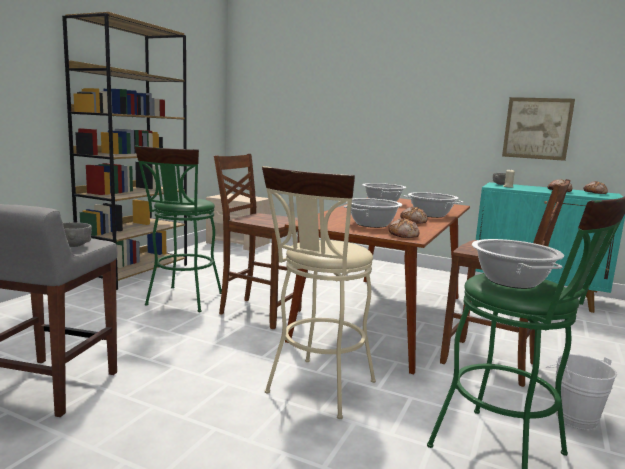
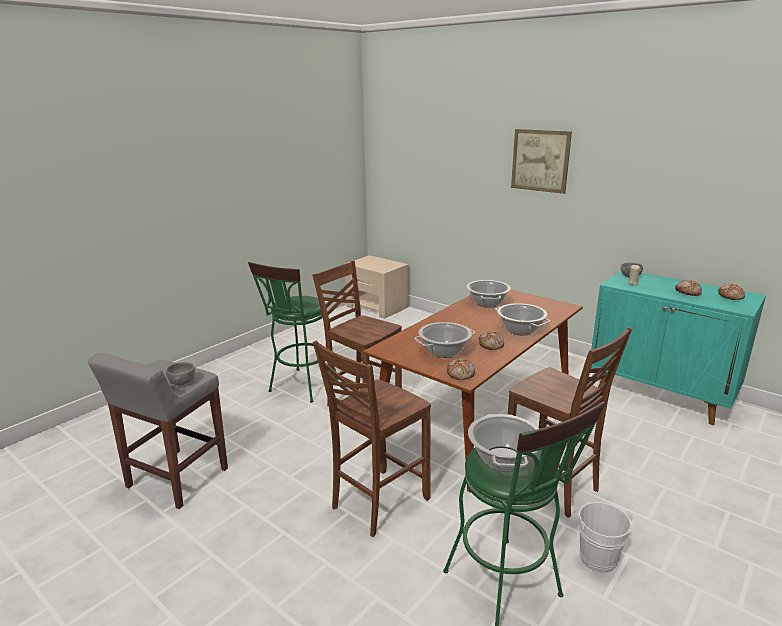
camera: 15 degrees right, 10 degrees up
brown bookcase [62,12,187,290] -> none
beige stool [262,166,376,419] -> brown chair [313,341,431,537]
picture [502,97,575,161] -> picture moved to [511,129,572,194]

